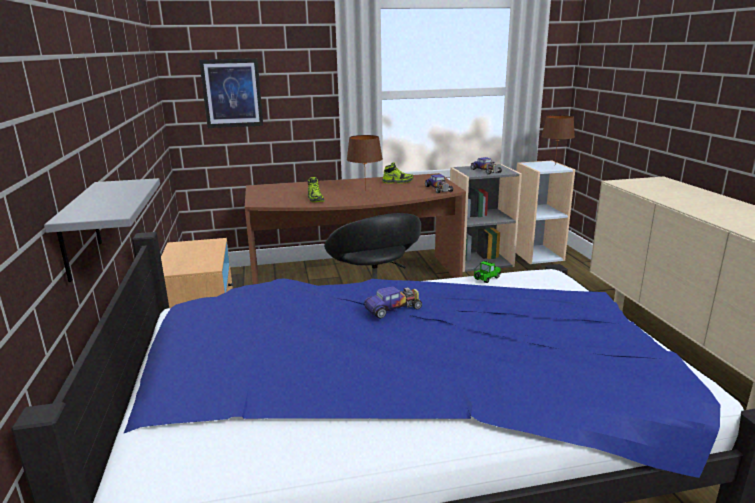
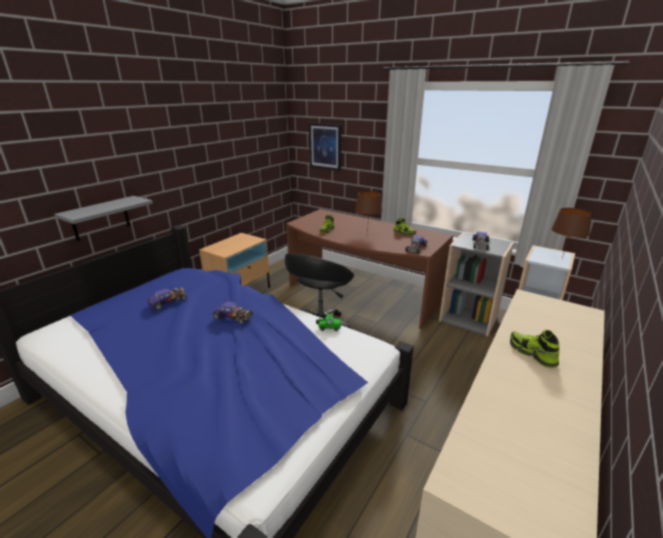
camera: 45 degrees right, 5 degrees up
none -> toy car [147,288,187,310]
none -> shoe [510,330,559,368]

